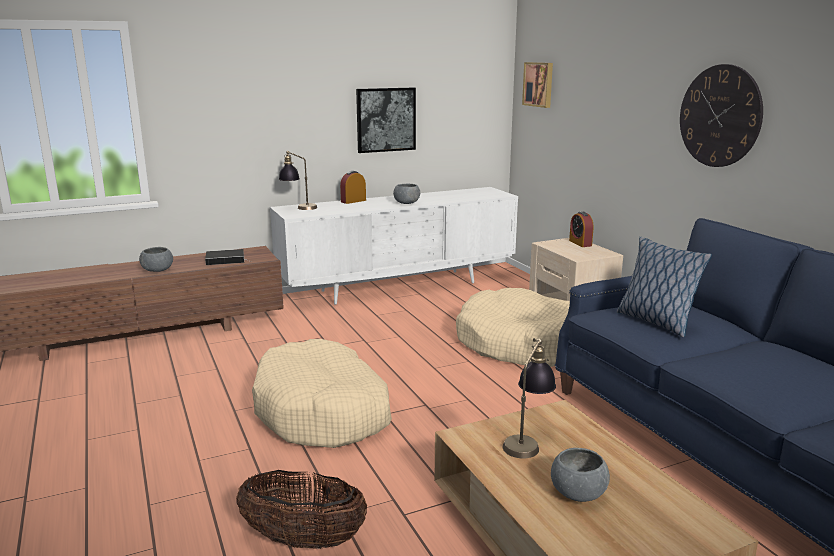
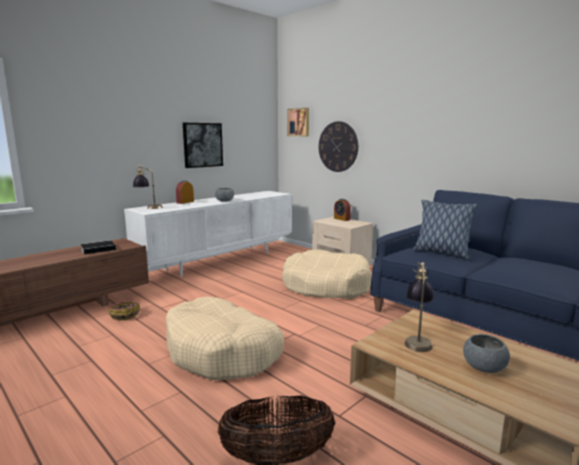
camera: 20 degrees left, 5 degrees down
grey bowl [139,247,173,272] -> none
wall clock [680,64,763,167] -> wall clock moved to [319,121,358,172]
none -> basket [108,301,140,320]

